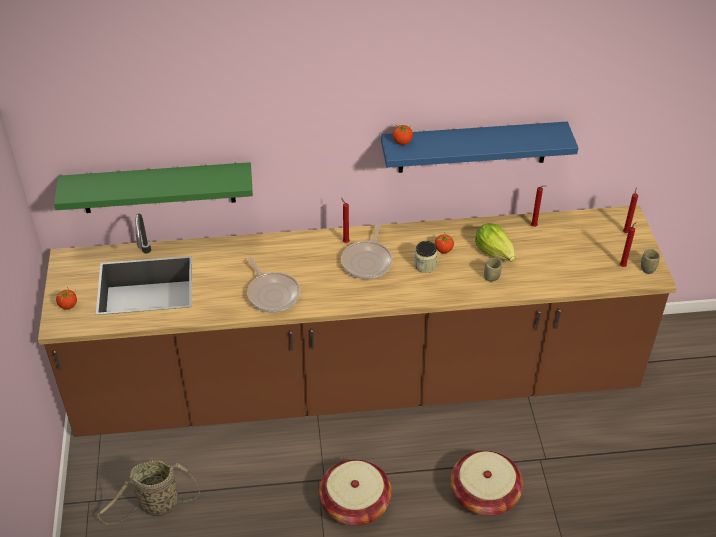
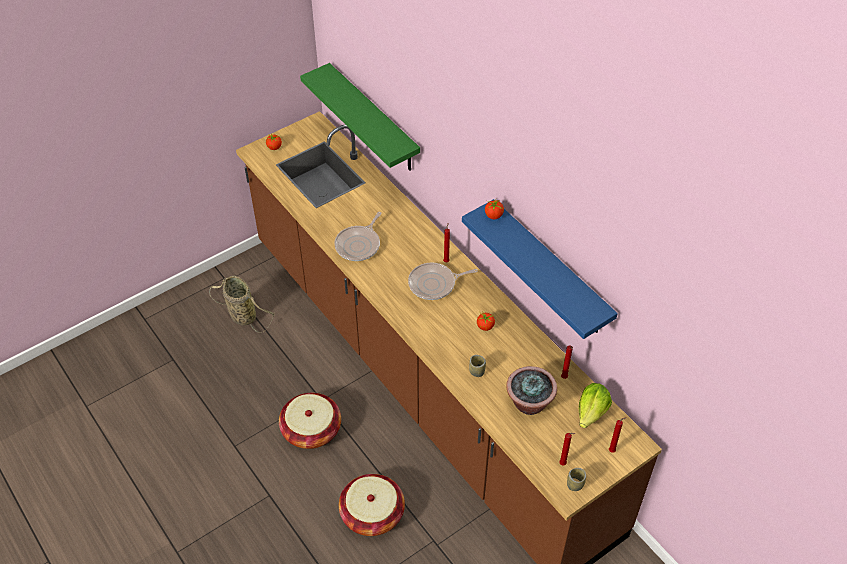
camera: 60 degrees right, 5 degrees up
jar [414,241,438,273] -> none
lettuce [475,223,516,261] -> lettuce moved to [579,383,612,428]
none -> potted plant [507,366,557,415]

